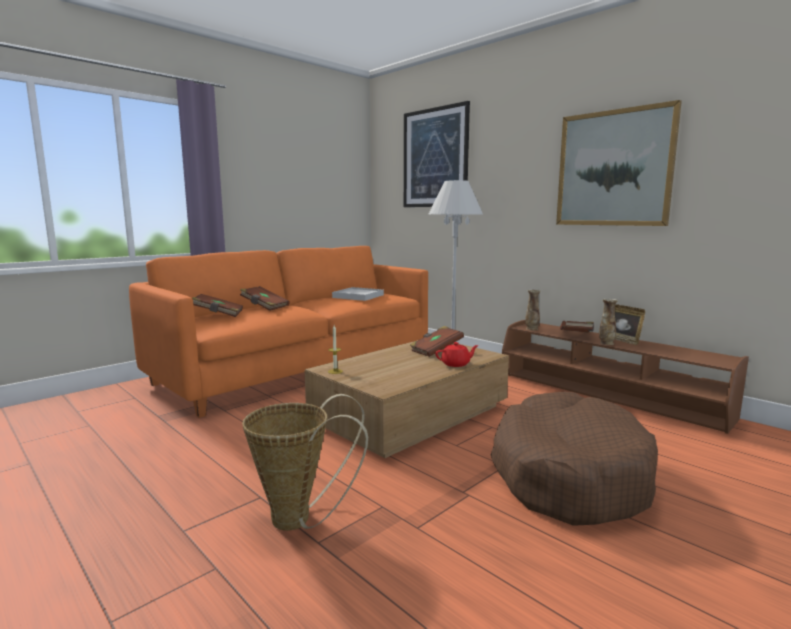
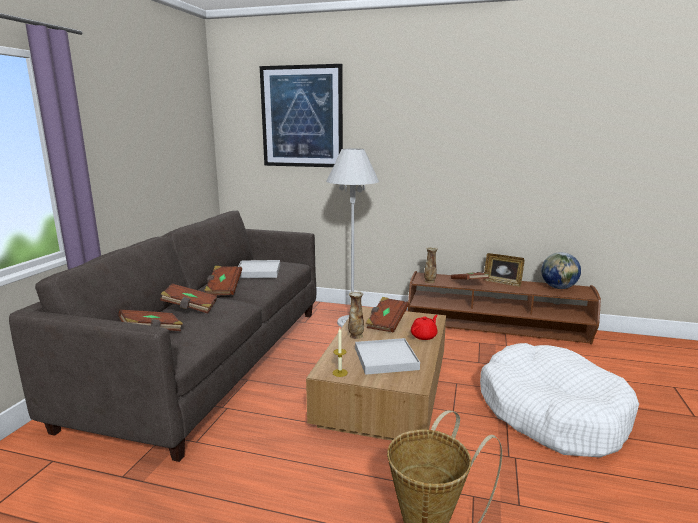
camera: 30 degrees left, 5 degrees up
orange sofa [129,246,428,418] -> grey sofa [9,211,316,462]
brown dog bed [491,392,658,526] -> white dog bed [480,343,639,458]
picture [556,100,682,226] -> none
vase [599,298,618,345] -> vase moved to [348,291,364,339]
none -> brown book [204,266,242,295]
none -> white tray [355,338,420,375]
none -> globe [541,252,581,289]

